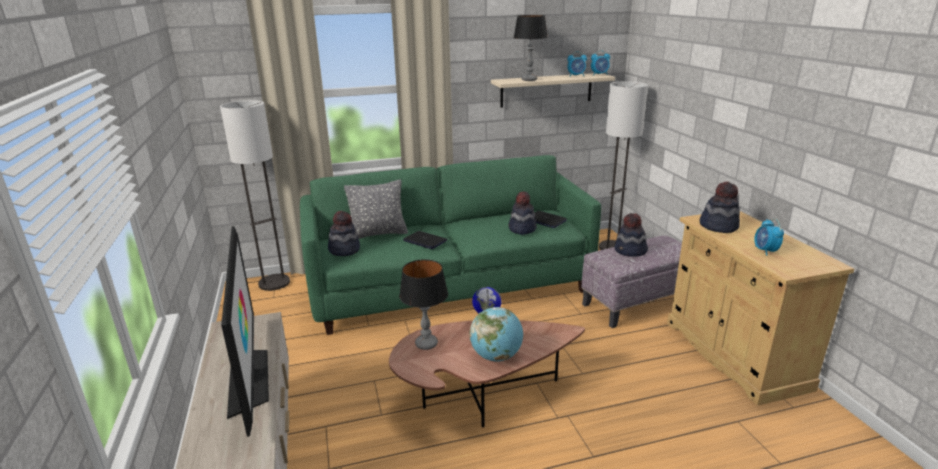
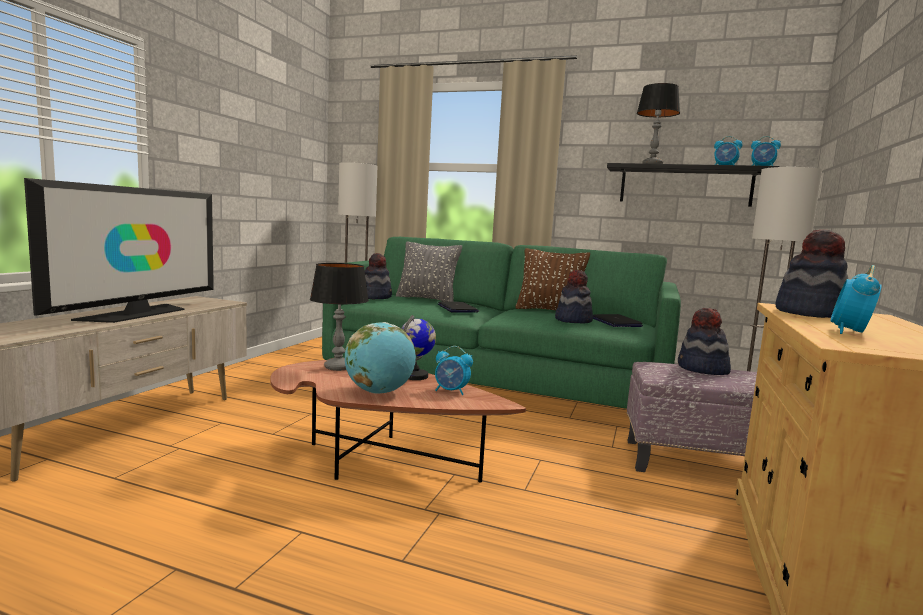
camera: 35 degrees right, 15 degrees down
beige shelf [491,73,615,108] -> black shelf [607,163,780,207]
none -> alarm clock [435,346,473,395]
none -> brown pillow [516,248,590,310]

